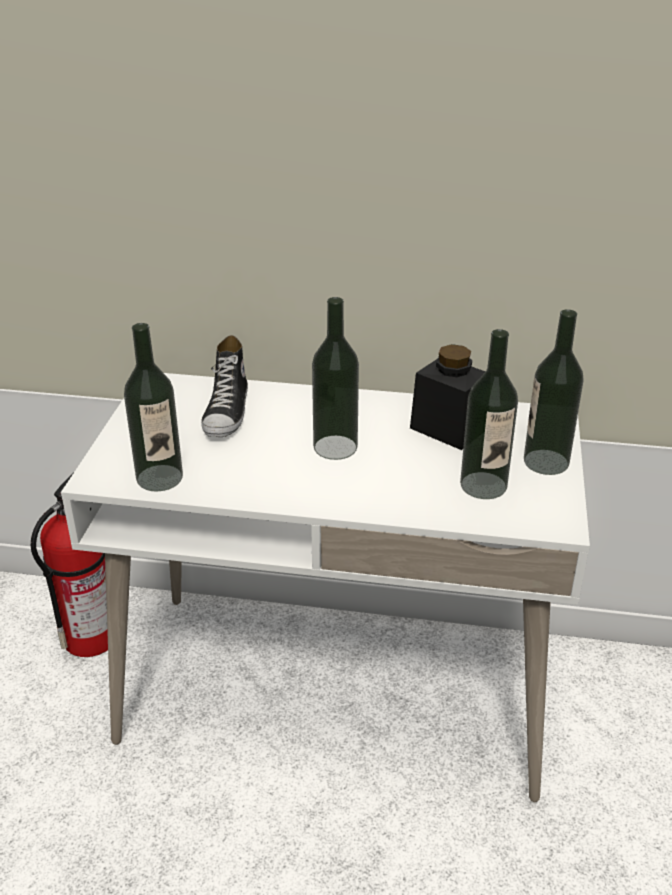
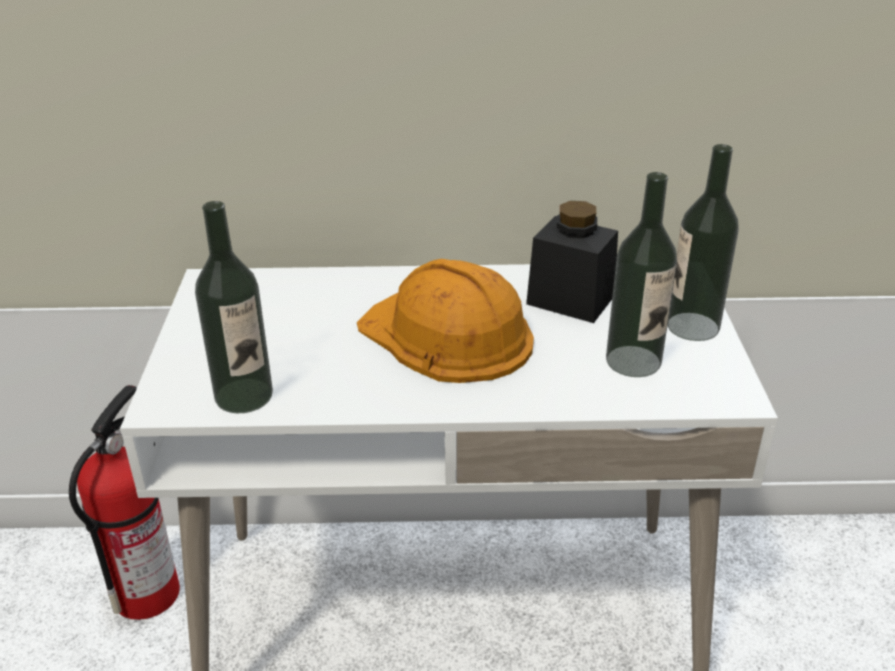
camera: 10 degrees left, 0 degrees up
shoe [201,335,248,437] -> none
bottle [312,297,359,460] -> orange hard hat [357,259,534,383]

